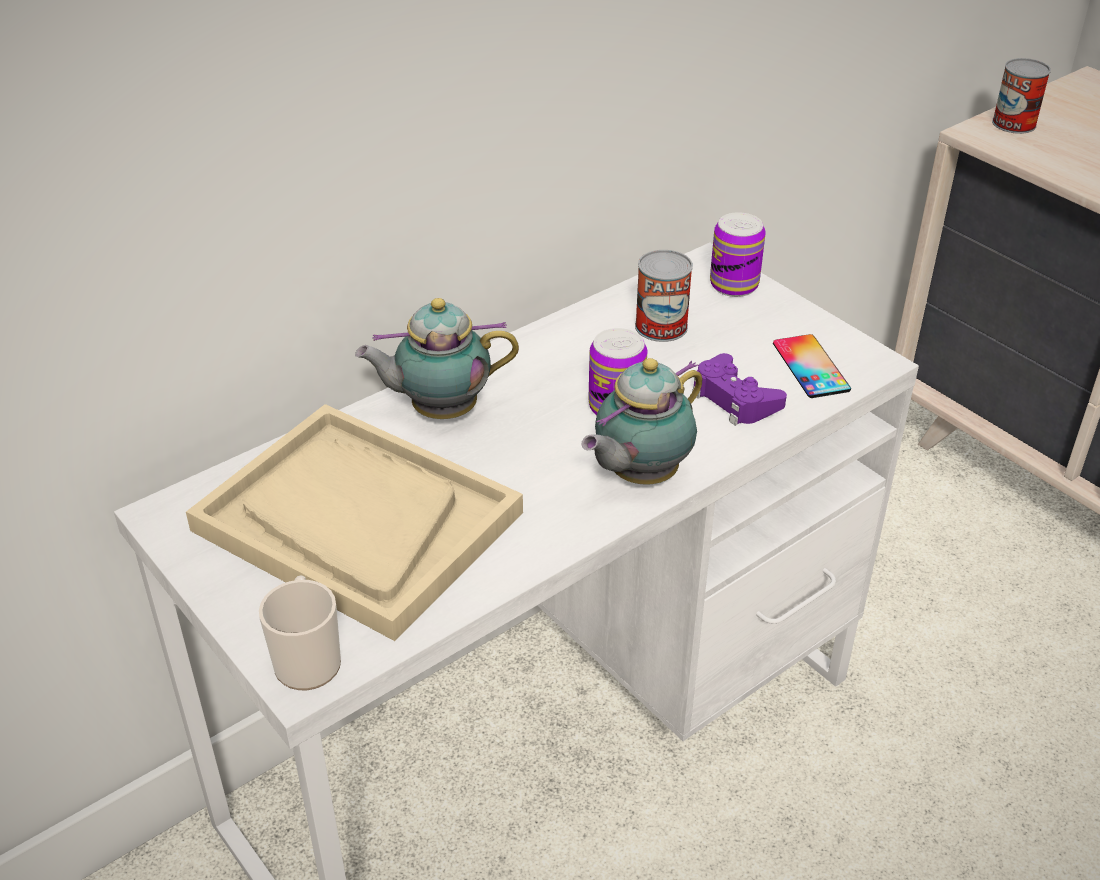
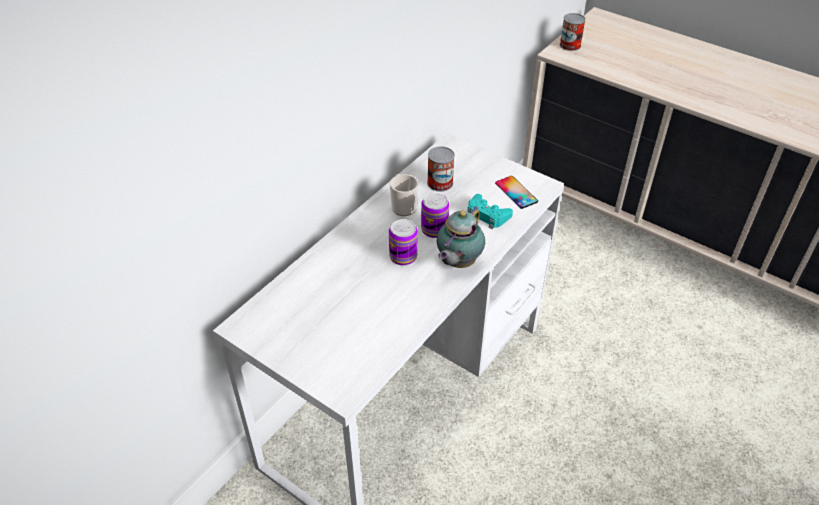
camera: 15 degrees left, 5 degrees up
beige tray [186,404,523,641] -> none
mug [259,576,341,690] -> mug moved to [390,174,418,216]
teapot [355,298,519,419] -> none
purple game controller [692,353,787,426] -> turquoise game controller [467,194,513,229]
can [710,212,766,297] -> can moved to [389,219,418,266]

